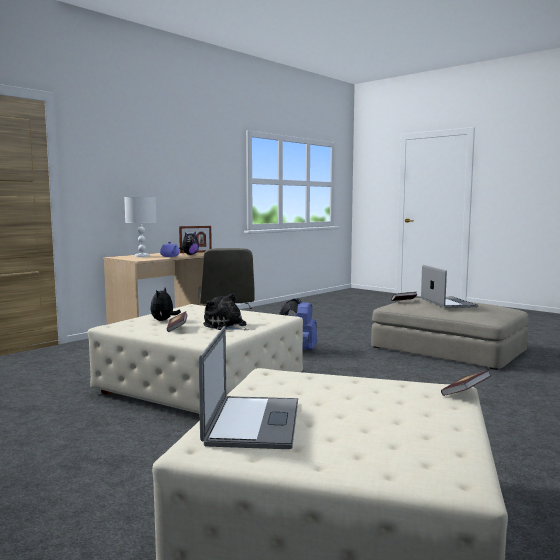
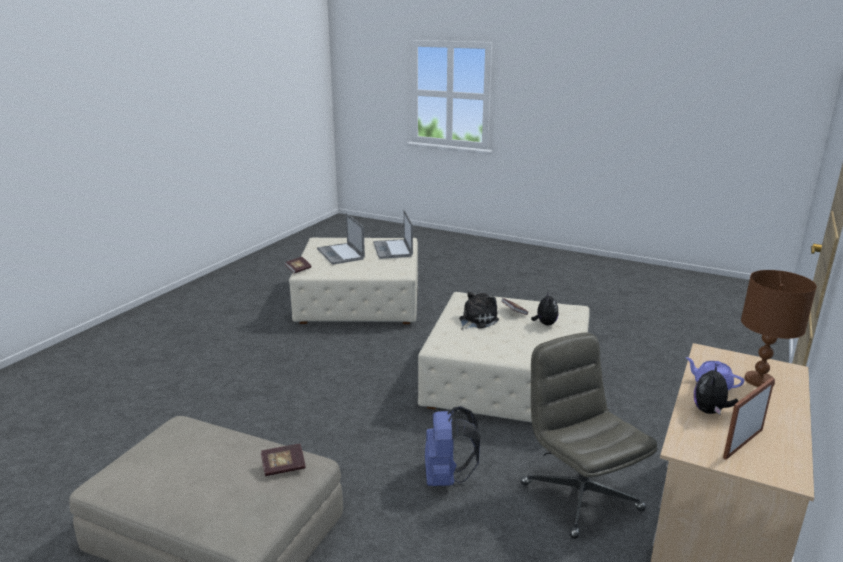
camera: 165 degrees right, 15 degrees up
white table lamp [124,197,157,257] -> brown table lamp [741,270,817,387]
plush toy [203,293,249,330] -> plush toy turned 75 degrees counterclockwise [459,292,499,331]
laptop [421,265,478,308] -> laptop moved to [317,213,365,264]

